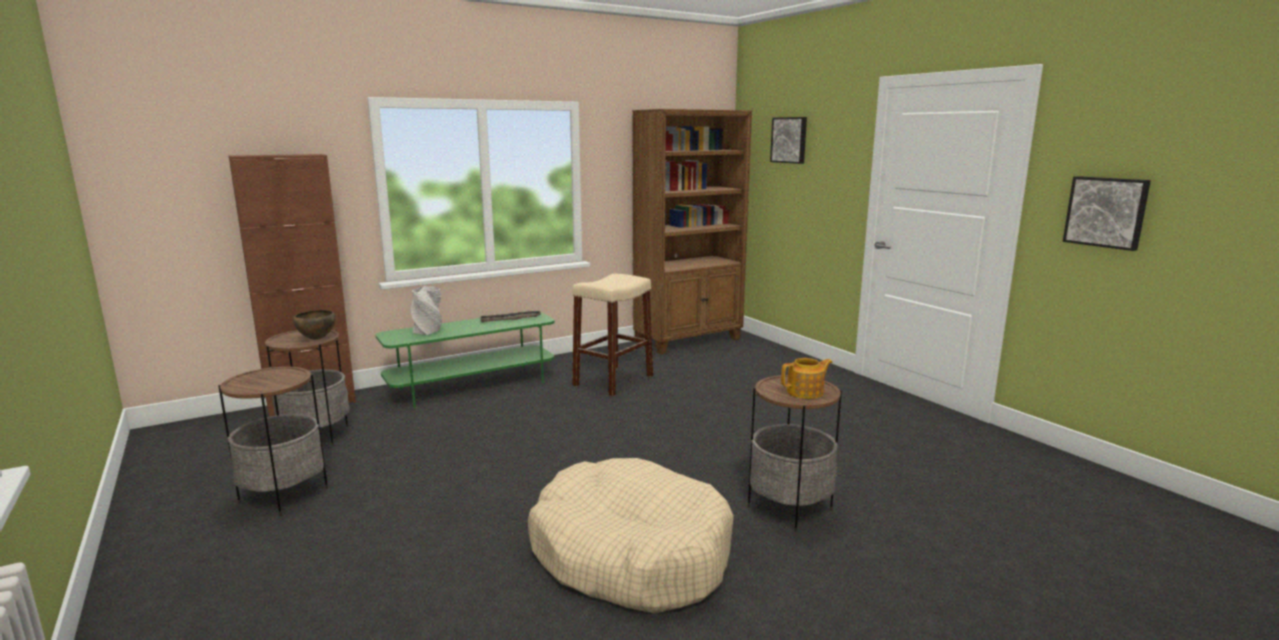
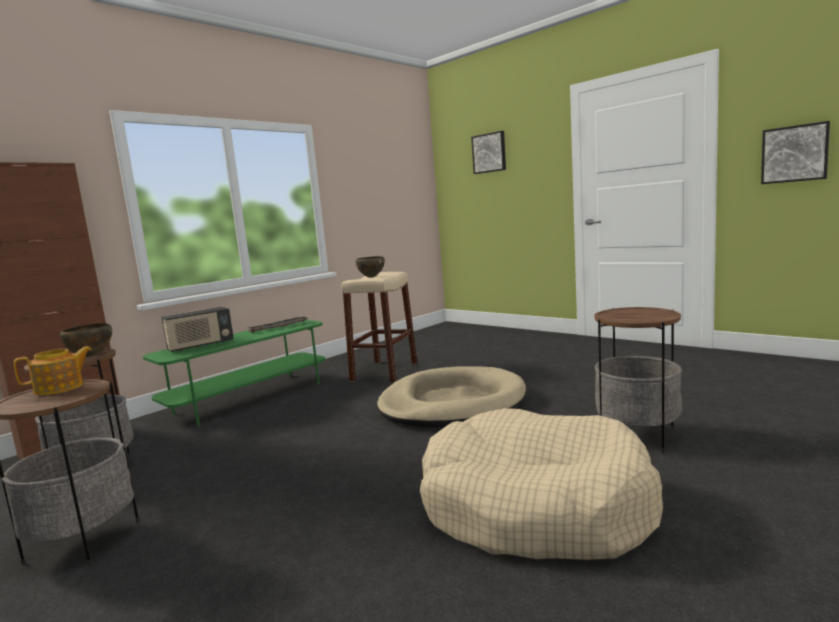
camera: 15 degrees left, 5 degrees down
grey vase [411,286,442,335] -> radio [161,307,234,352]
brown bookcase [632,109,752,354] -> none
teapot [781,358,833,399] -> teapot moved to [14,346,92,395]
none -> brown bowl [356,256,385,278]
none -> beige dog bed [377,367,526,427]

